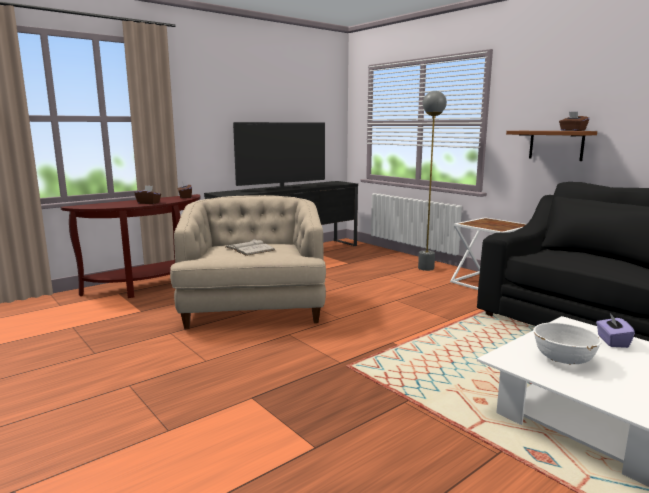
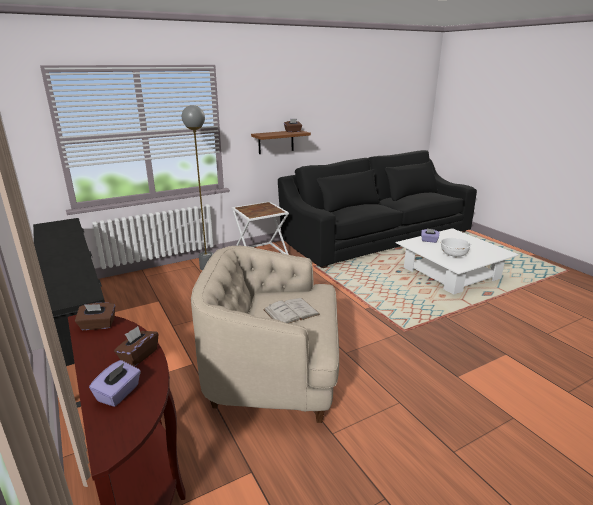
camera: 80 degrees left, 10 degrees up
television [233,122,325,189] -> none
none -> purple tissue box [89,360,141,407]

